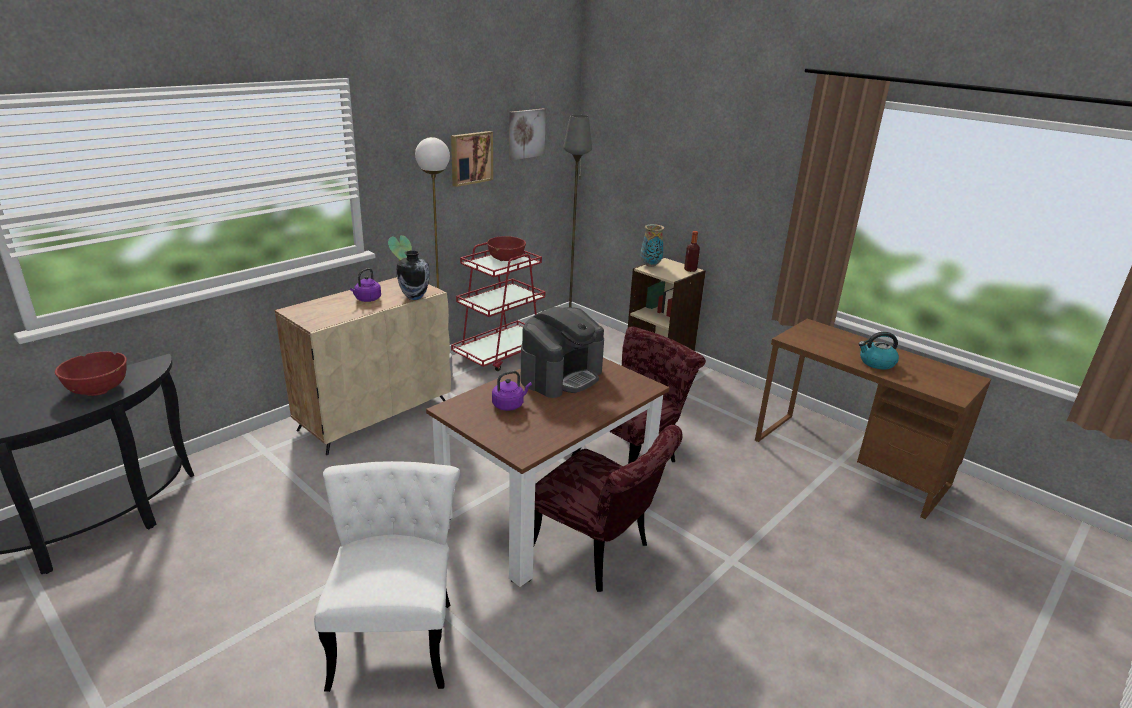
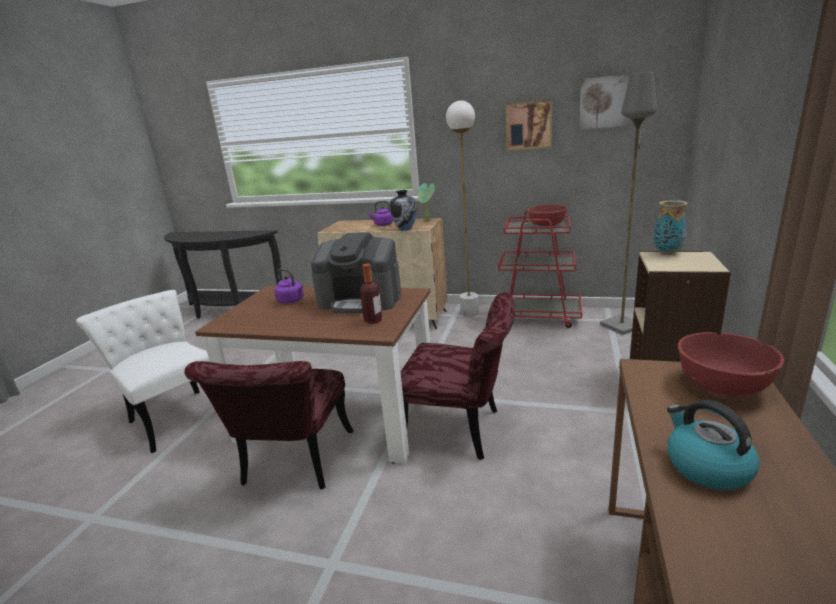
camera: 65 degrees right, 5 degrees down
red bowl [55,351,127,396] -> red bowl moved to [678,332,784,397]
white chair [314,461,460,692] -> white chair turned 105 degrees counterclockwise [76,290,210,453]
bottle [684,231,700,272] -> bottle moved to [360,264,382,324]

